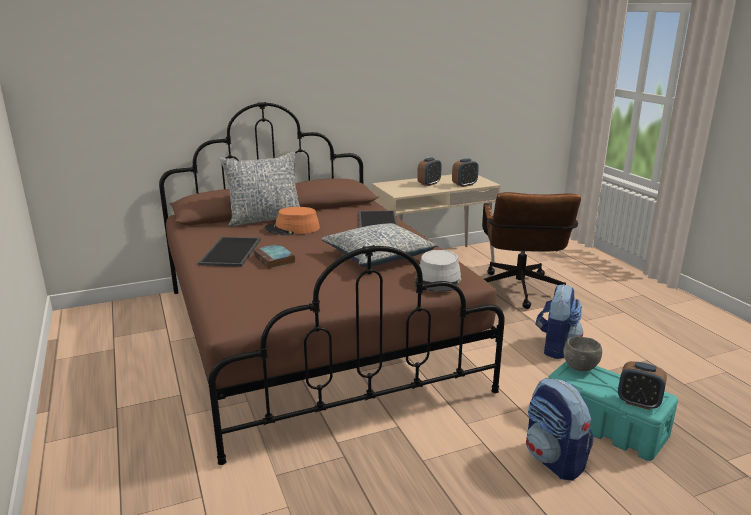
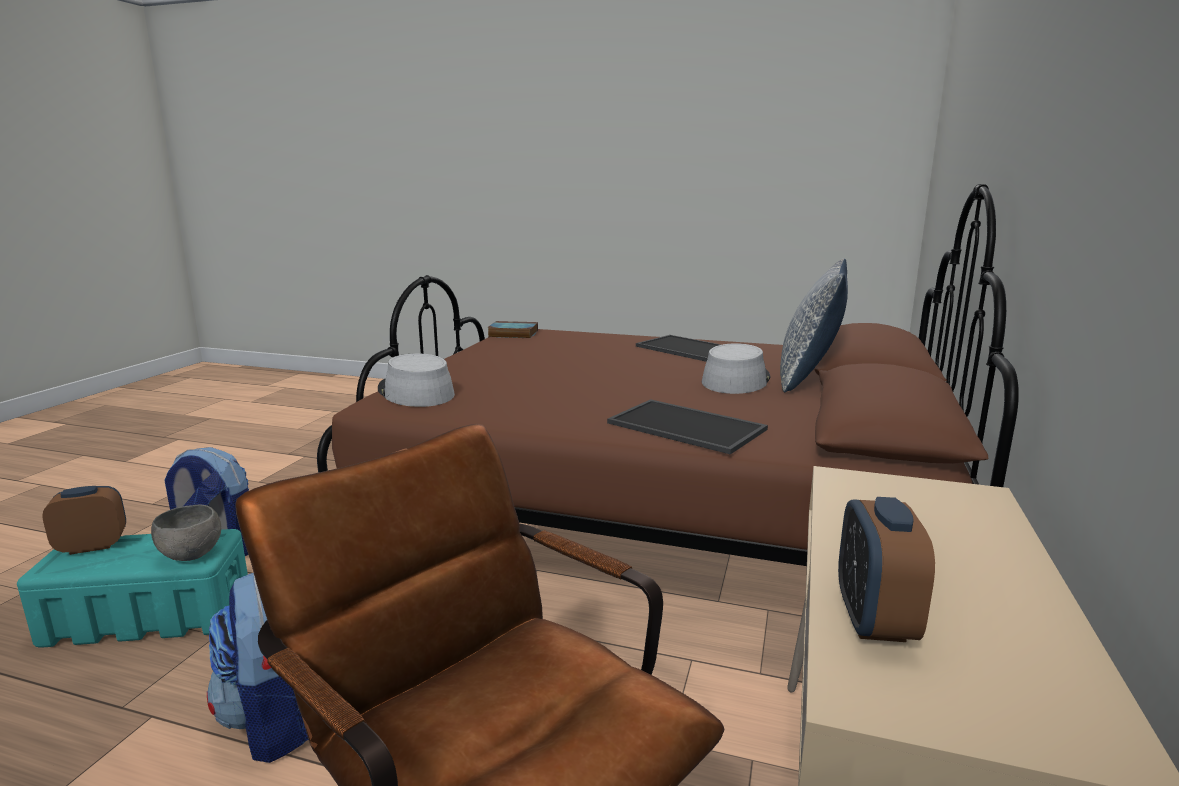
camera: 130 degrees right, 5 degrees down
book [253,244,295,269] -> book moved to [487,321,538,338]
orange hat [265,207,320,235] -> grey hat [702,343,770,394]
pillow [322,223,437,267] -> none
alarm clock [417,157,442,186] -> none

